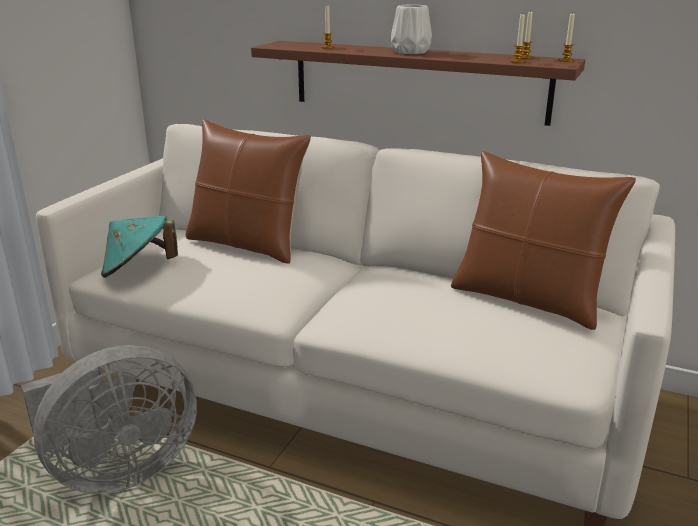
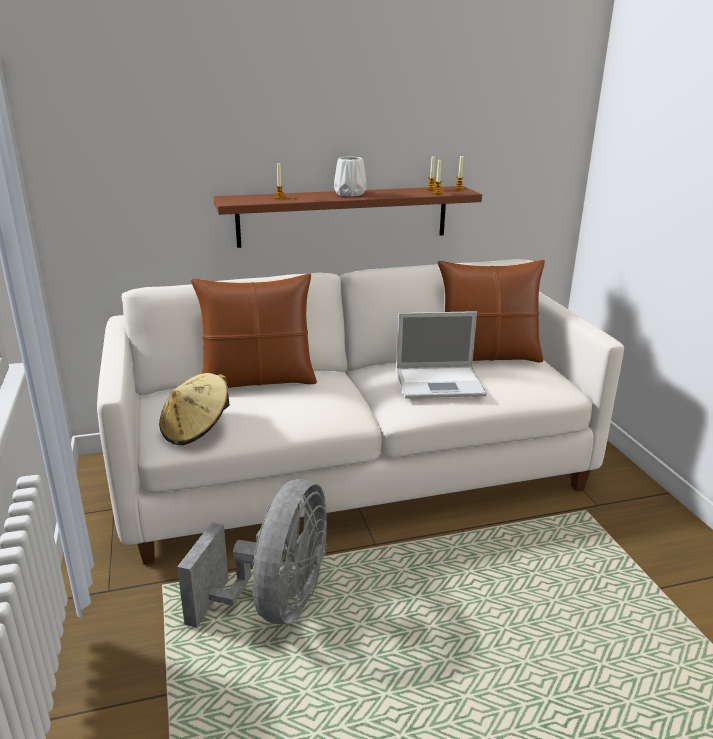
camera: 40 degrees left, 0 degrees up
turquoise hat [101,216,178,278] -> beige hat [159,373,229,446]
none -> laptop [396,311,487,398]

